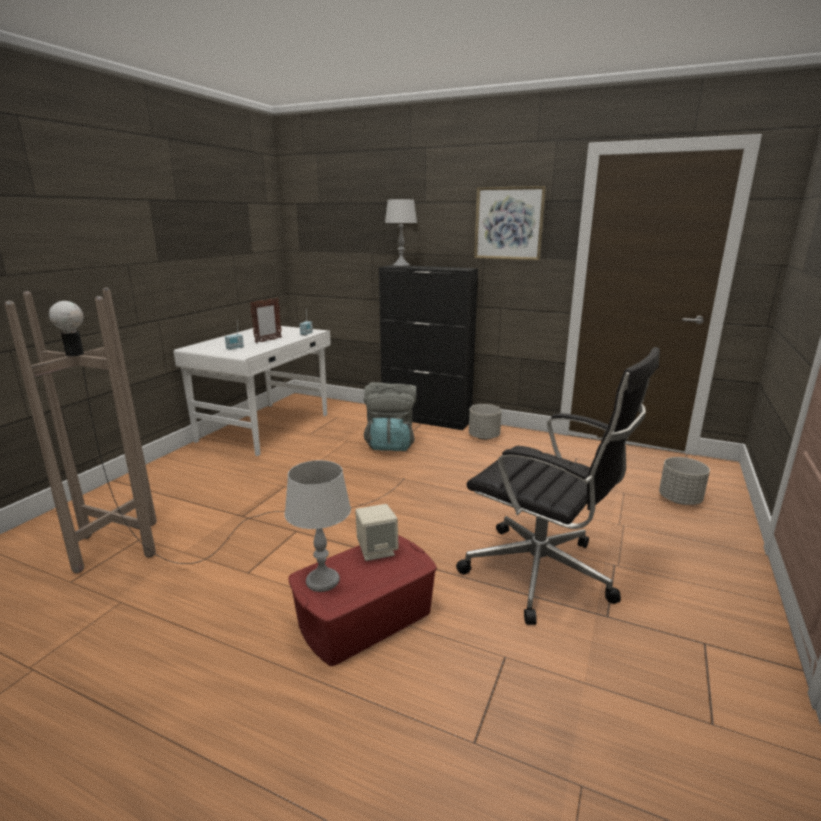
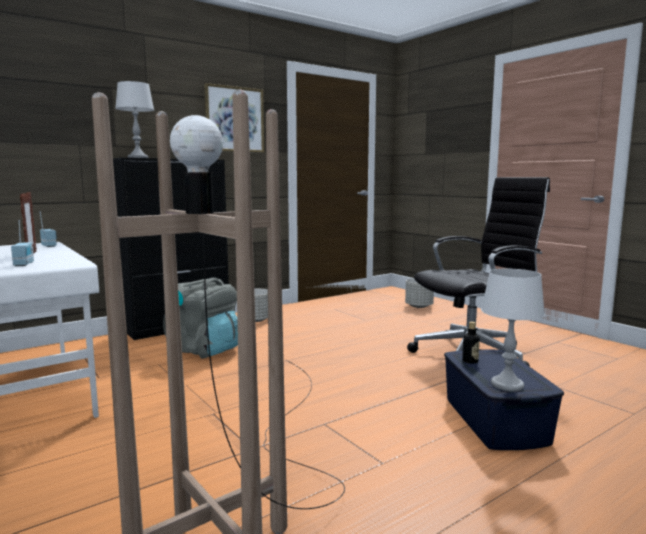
camera: 60 degrees left, 10 degrees down
red storage box [288,535,437,666] -> blue storage box [444,349,564,450]
beige speaker [355,504,399,561] -> bottle [462,321,480,364]

